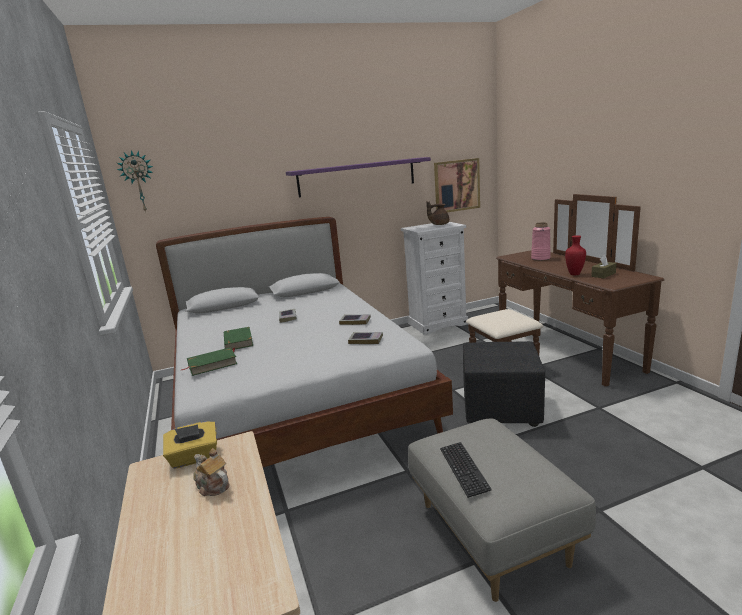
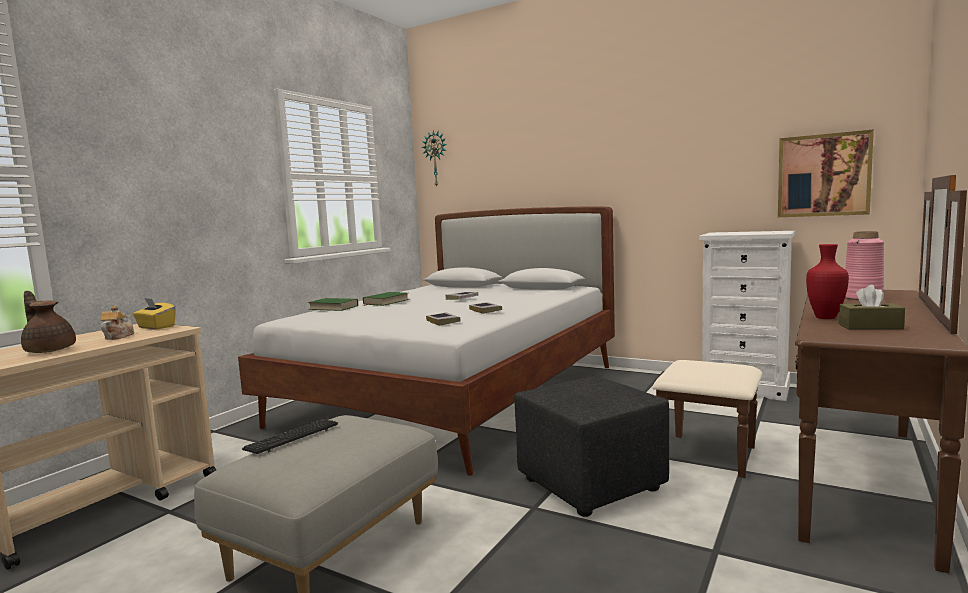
camera: 50 degrees right, 10 degrees down
purple shelf [286,157,431,197] -> none
brown teapot [426,201,449,225] -> brown teapot moved to [21,291,76,353]

